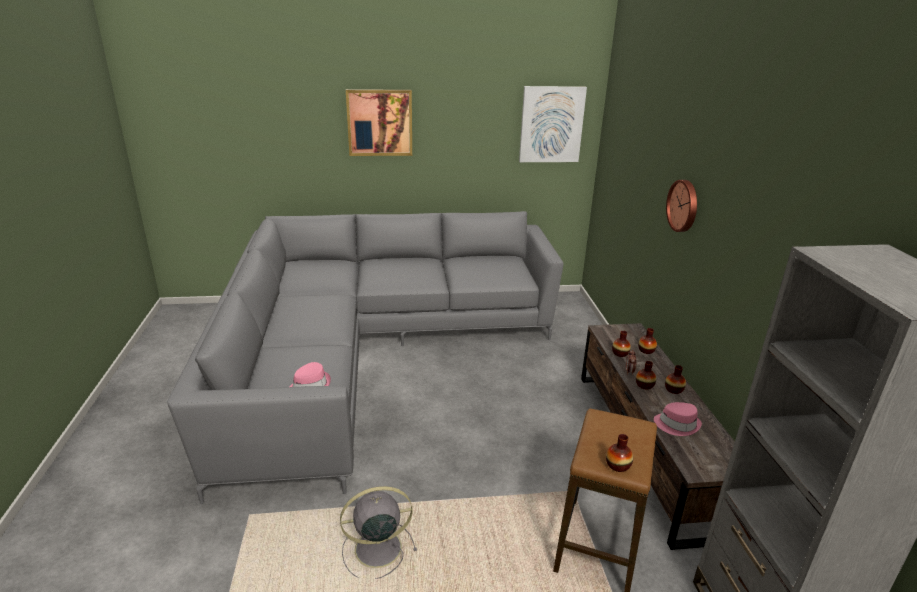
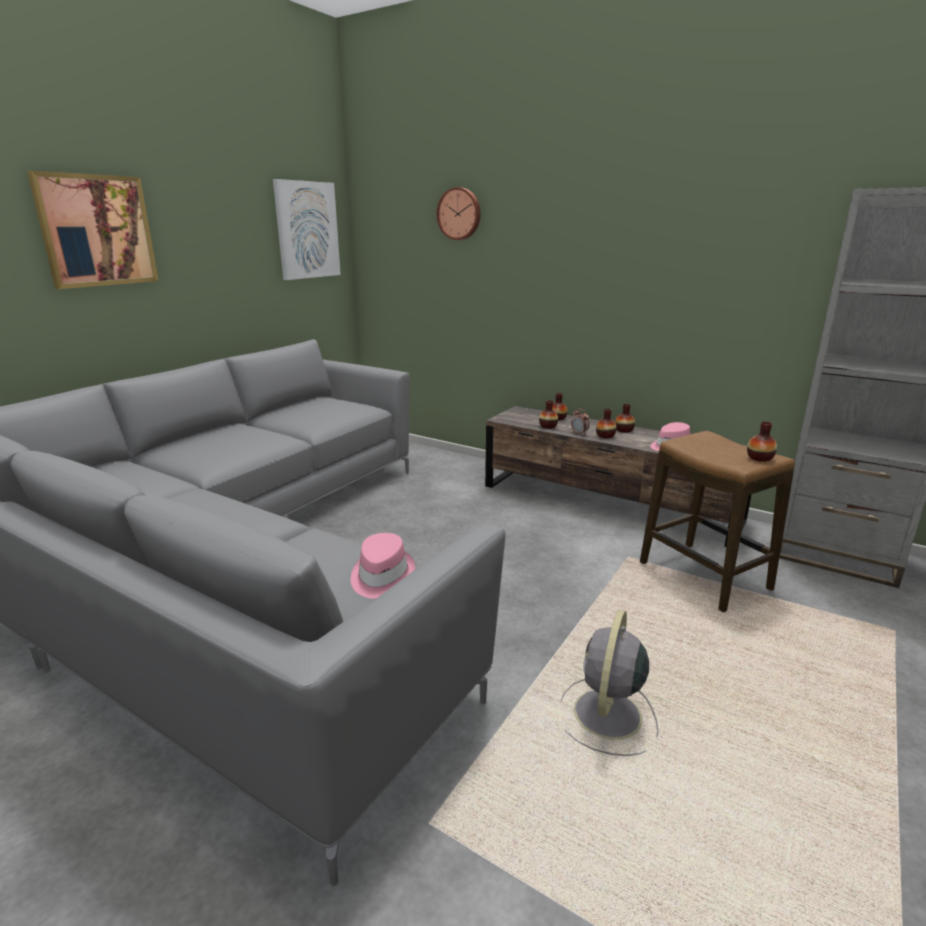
camera: 50 degrees left, 5 degrees down
wall clock [666,180,697,232] -> wall clock moved to [437,187,481,240]

